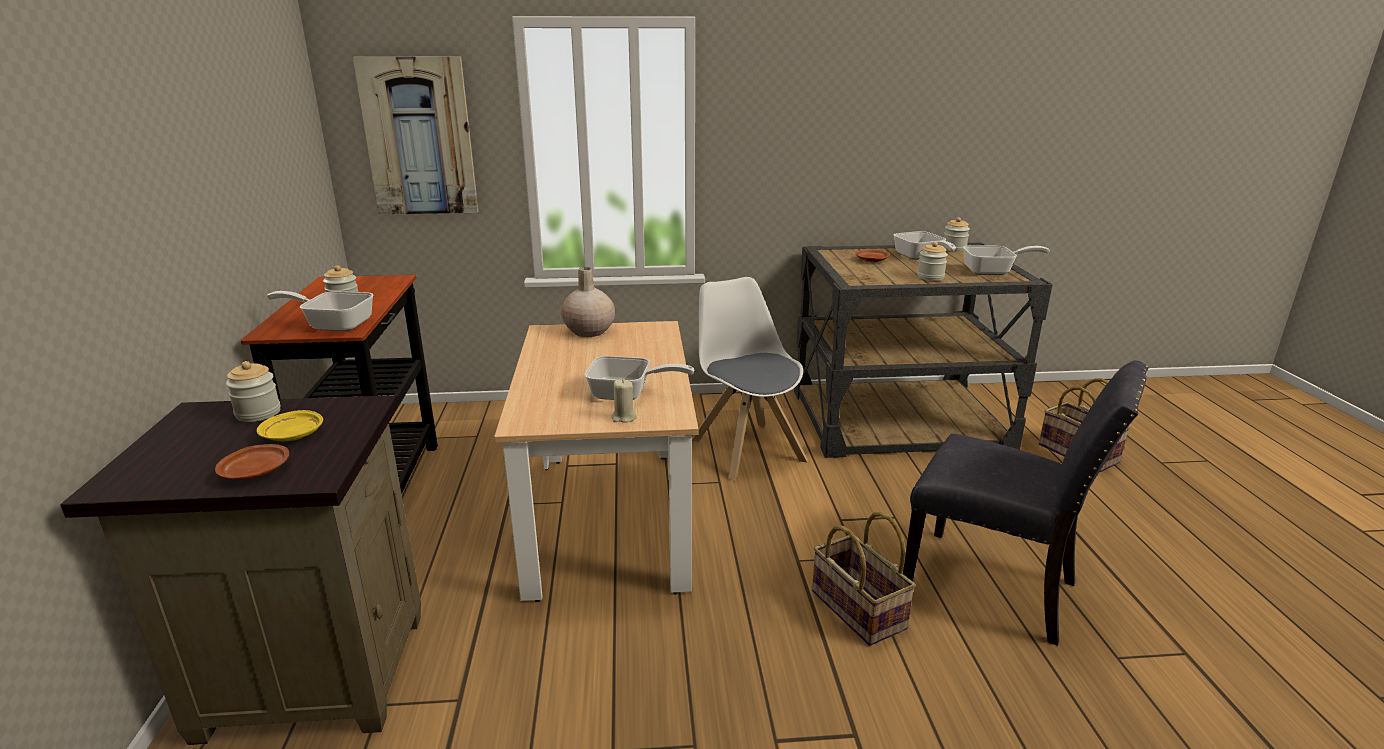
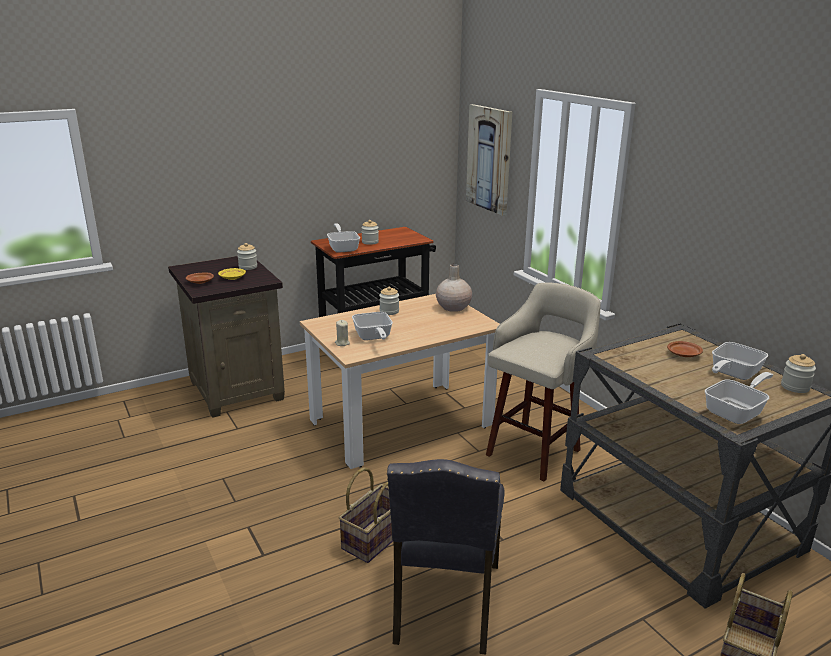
camera: 65 degrees right, 0 degrees up
chair [692,277,808,481] -> beige stool [486,282,601,481]
jar [917,242,948,281] -> jar moved to [379,286,399,315]
frying pan [963,245,1050,275] -> frying pan turned 105 degrees counterclockwise [705,372,773,424]

